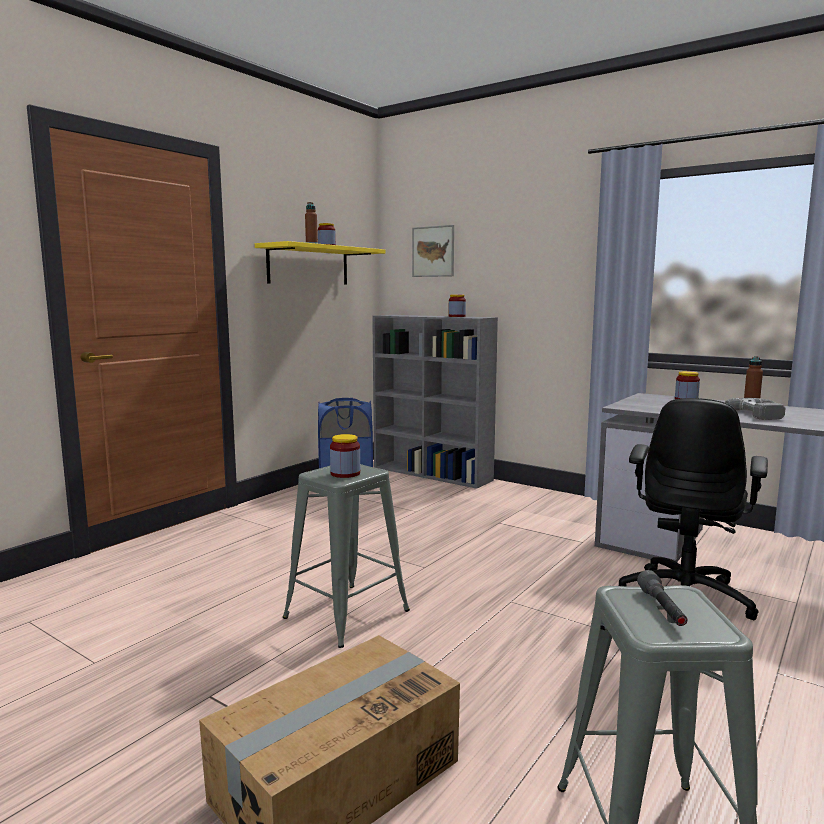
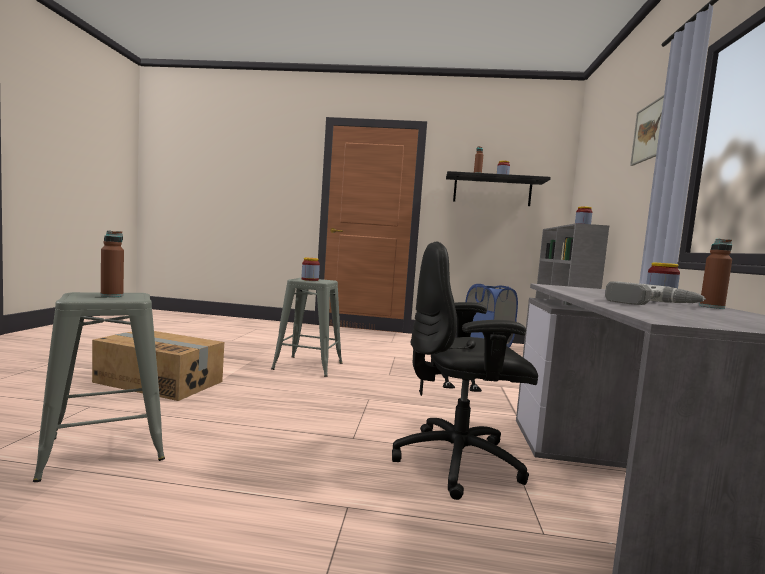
camera: 60 degrees right, 5 degrees down
yellow shelf [255,241,386,285] -> black shelf [446,171,551,206]
picture [412,225,454,277] -> picture moved to [630,95,664,166]
grey flashlight [637,570,687,626] -> brown bottle [101,230,124,297]

